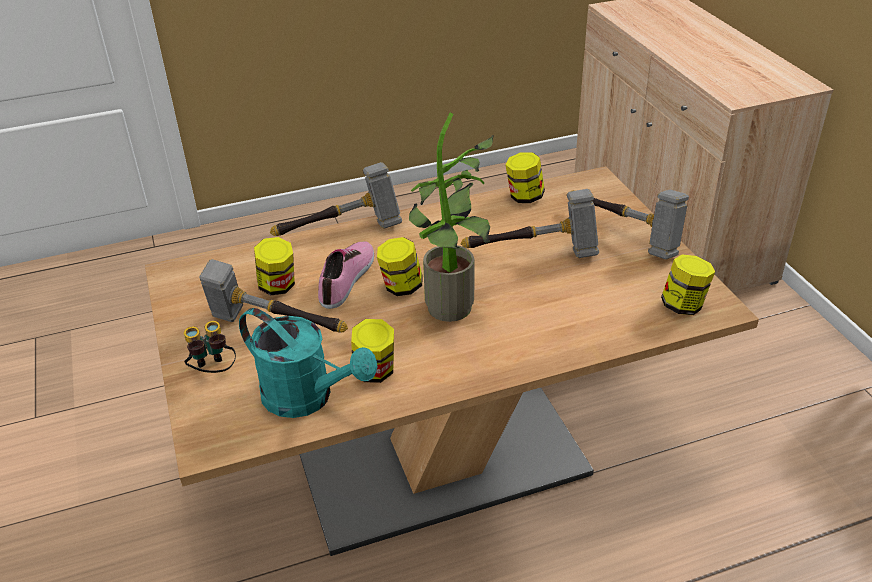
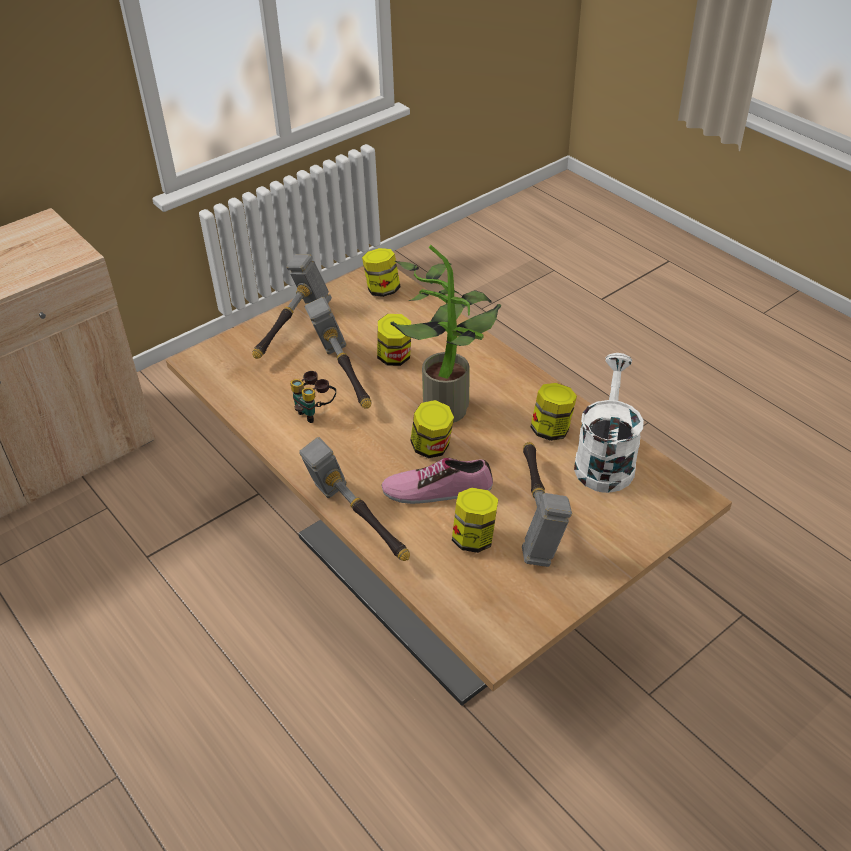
camera: 110 degrees left, 5 degrees up
binoculars [184,321,236,373] -> binoculars moved to [290,371,336,423]
turquoise watering can [239,308,378,418] -> white watering can [574,353,644,493]
jar [506,152,545,203] -> jar moved to [377,314,411,366]

